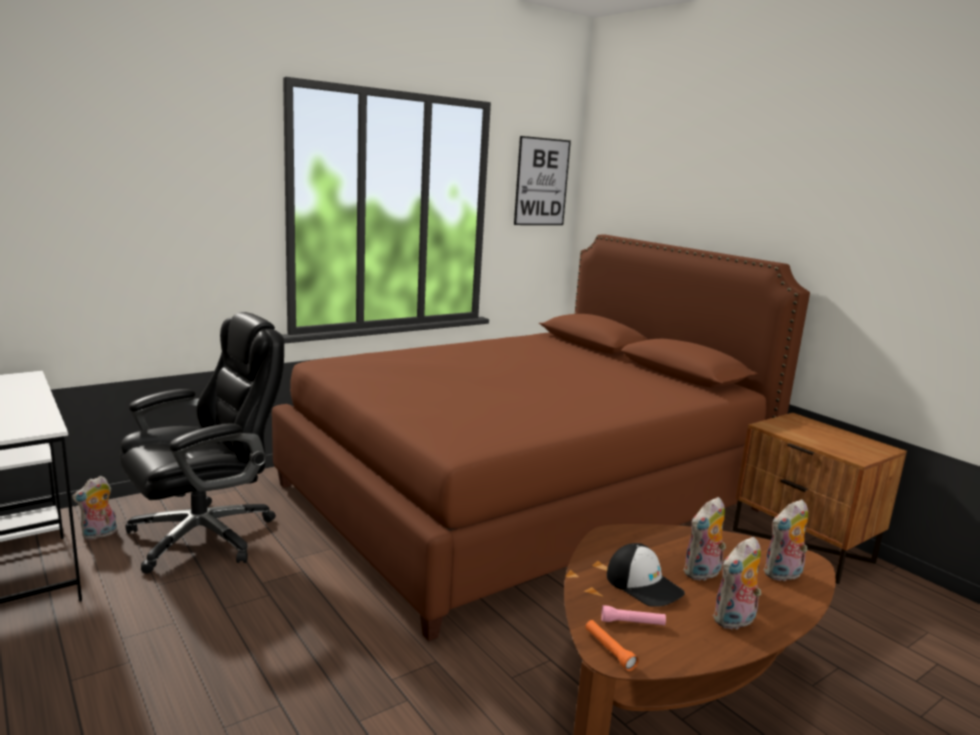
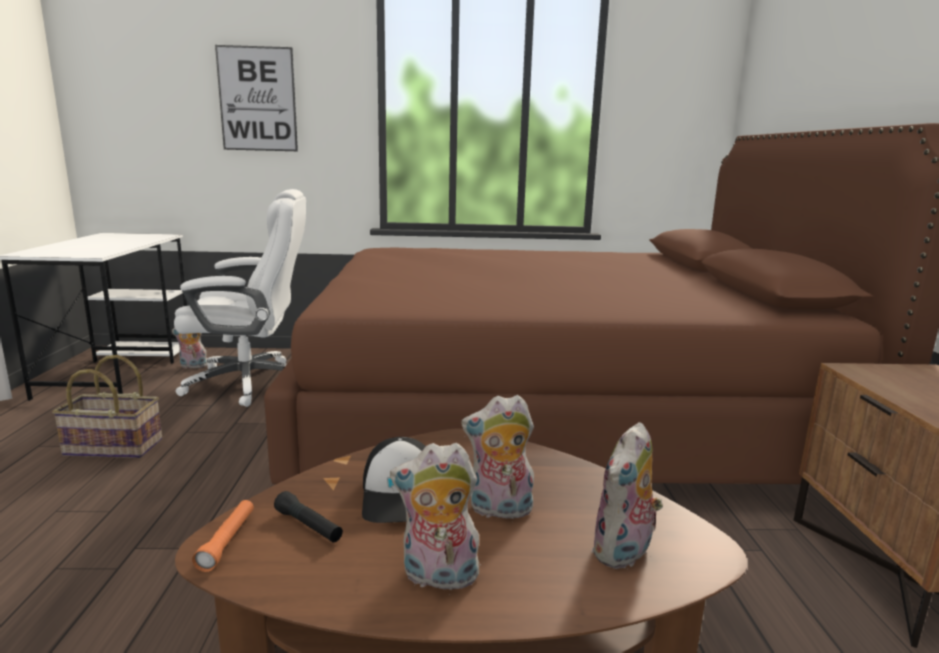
camera: 35 degrees right, 0 degrees up
black office chair [120,312,284,574] -> white office chair [174,189,306,407]
picture [514,136,571,225] -> picture moved to [215,45,298,151]
pink flashlight [601,605,666,626] -> black flashlight [274,491,343,542]
plush toy [763,499,808,582] -> plush toy turned 60 degrees counterclockwise [591,422,663,569]
none -> basket [52,355,162,458]

